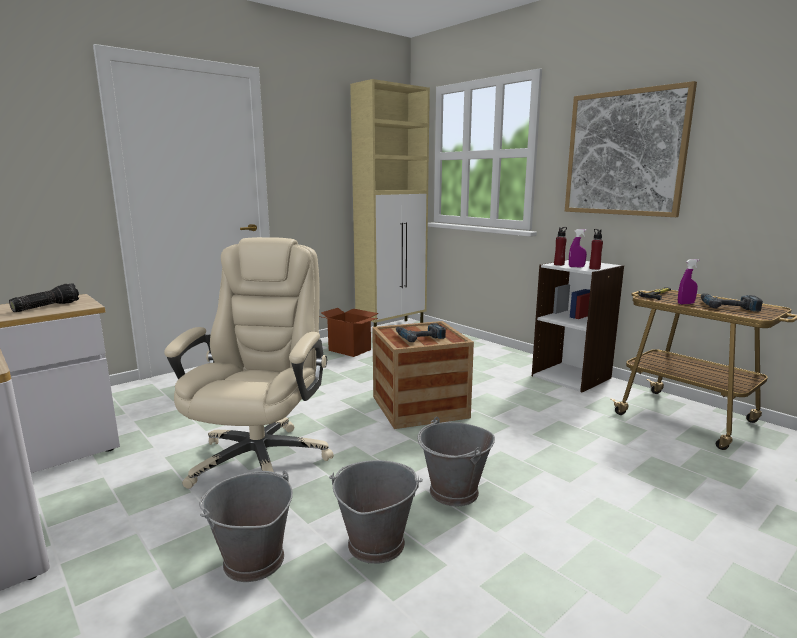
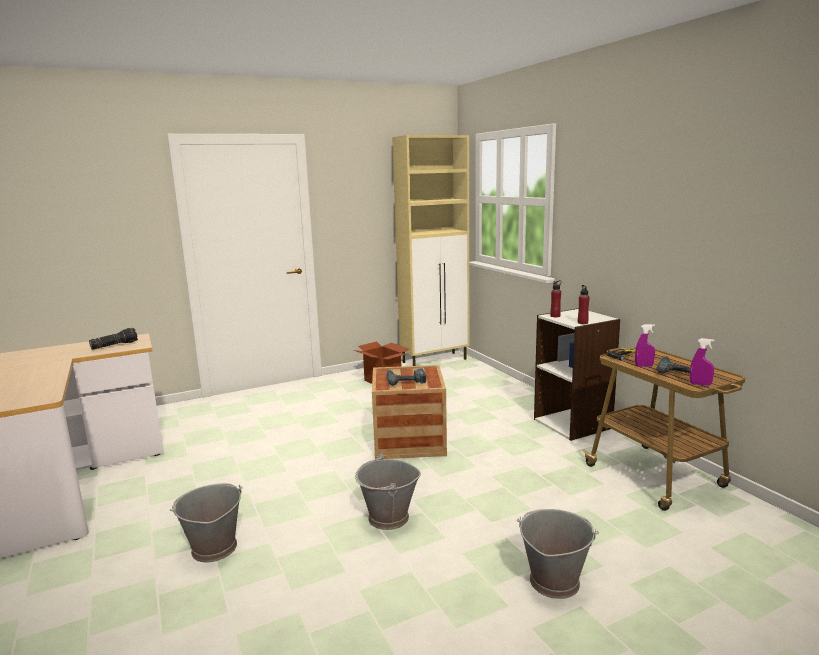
camera: 15 degrees right, 0 degrees up
beige office chair [164,237,334,489] -> none
grey bucket [329,460,423,564] -> grey bucket moved to [517,509,599,599]
picture [565,81,697,217] -> none
purple spray bottle [569,229,587,267] -> purple spray bottle moved to [690,338,715,386]

